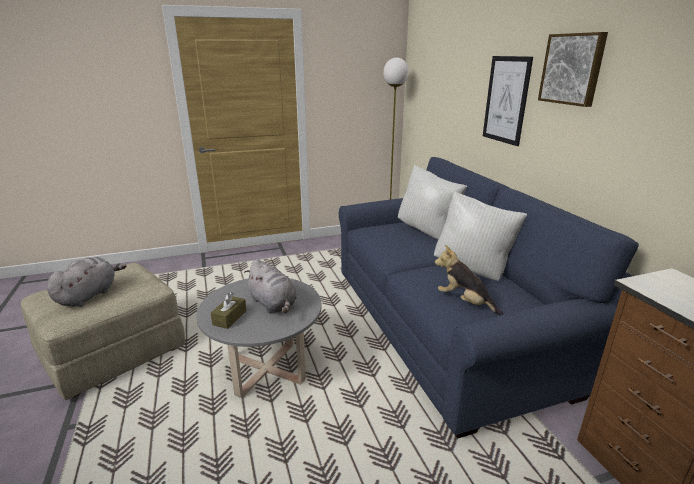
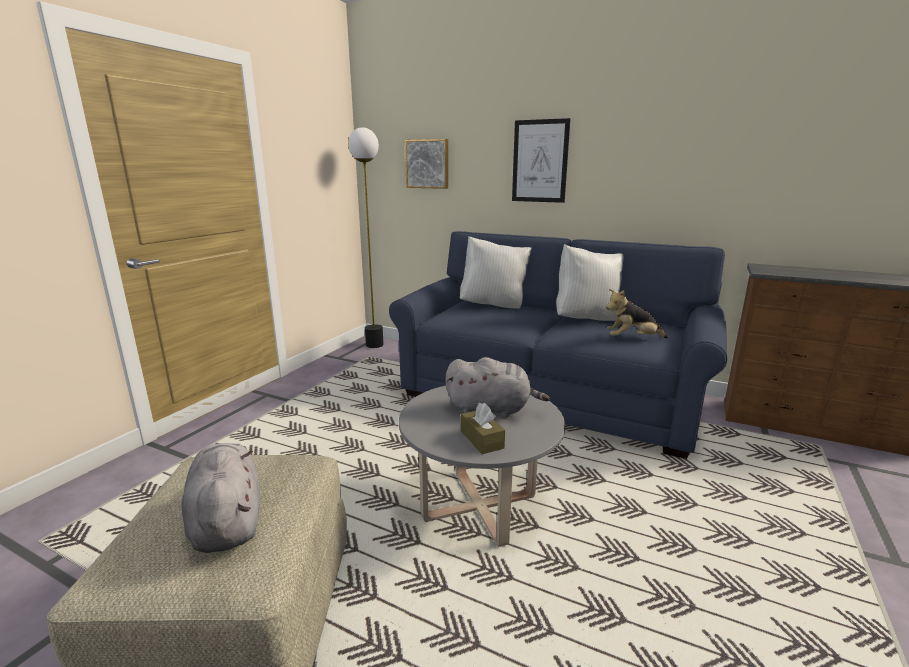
camera: 45 degrees left, 5 degrees down
picture [538,32,608,107] -> picture moved to [405,139,448,189]

